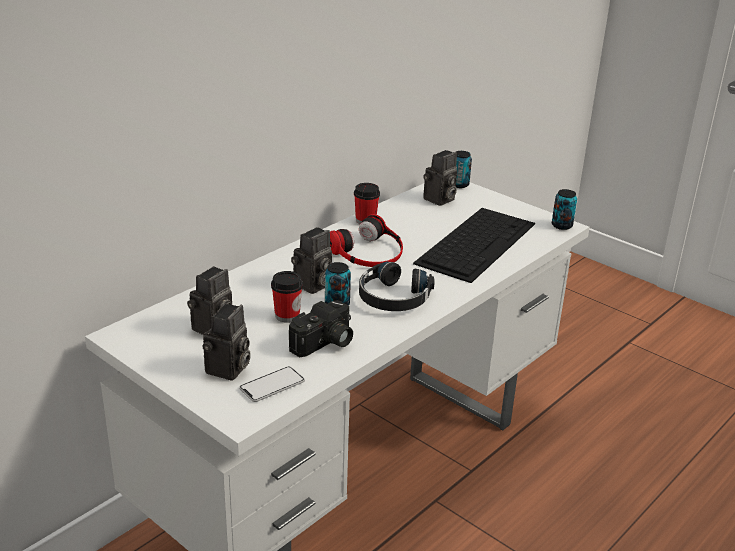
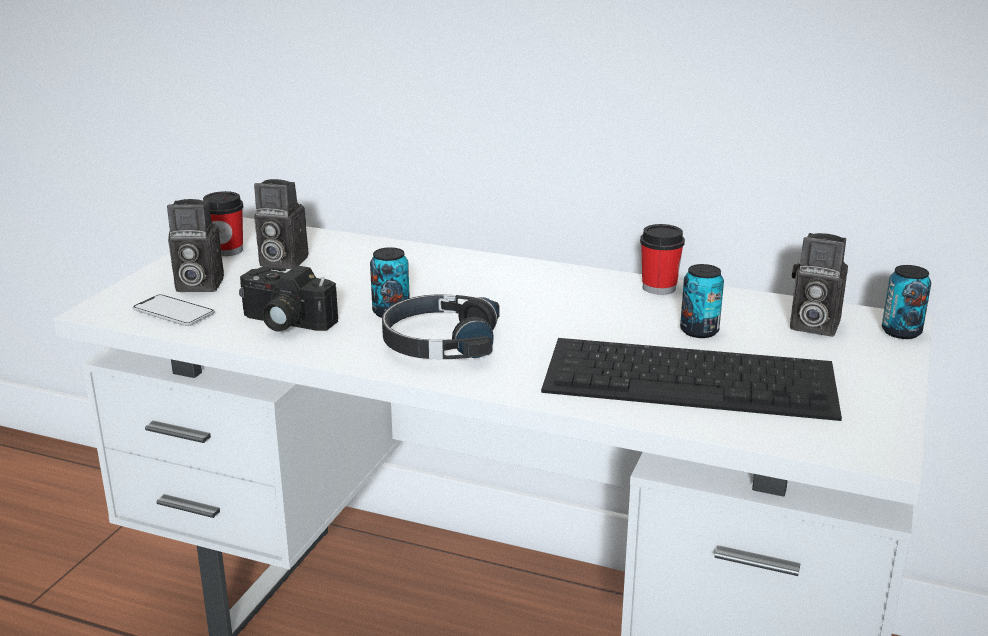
camera: 70 degrees right, 5 degrees down
cup [271,271,303,323] -> cup moved to [203,191,244,256]
camera [291,227,332,294] -> none
headphones [330,214,403,267] -> none
can [552,189,577,230] -> can moved to [680,264,724,338]

